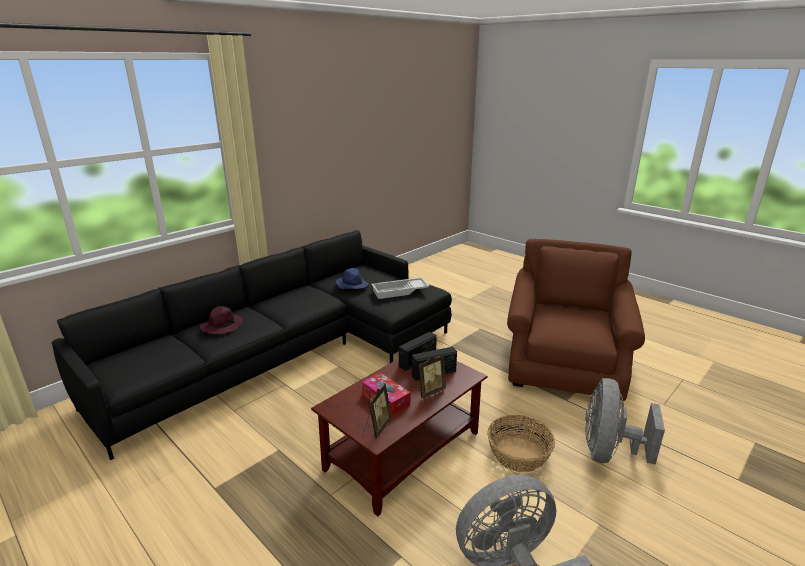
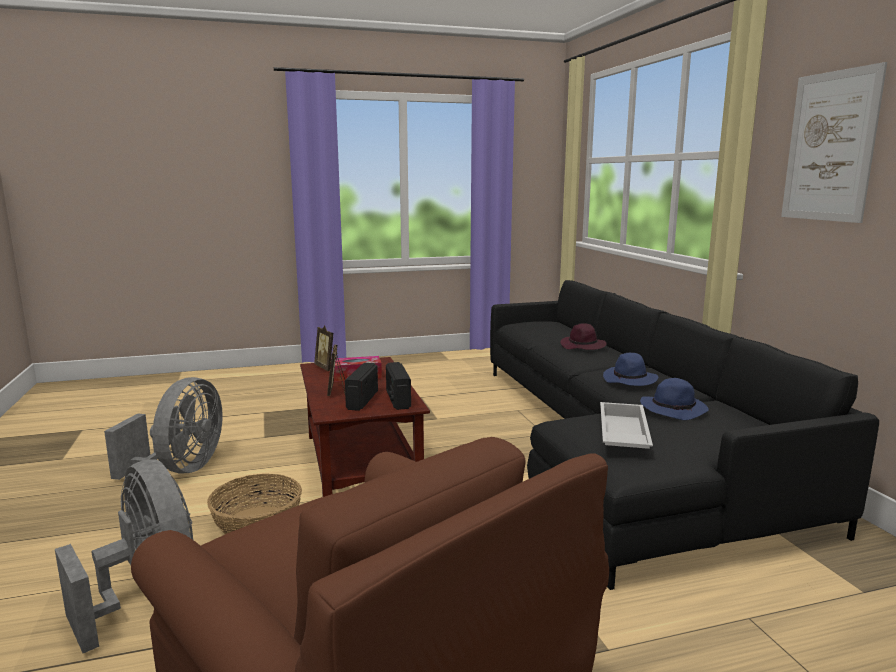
camera: 120 degrees right, 10 degrees down
none -> blue hat [603,353,659,386]
none -> picture [781,62,887,223]

